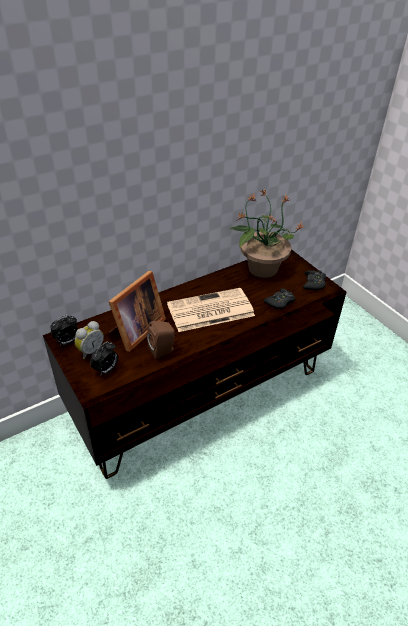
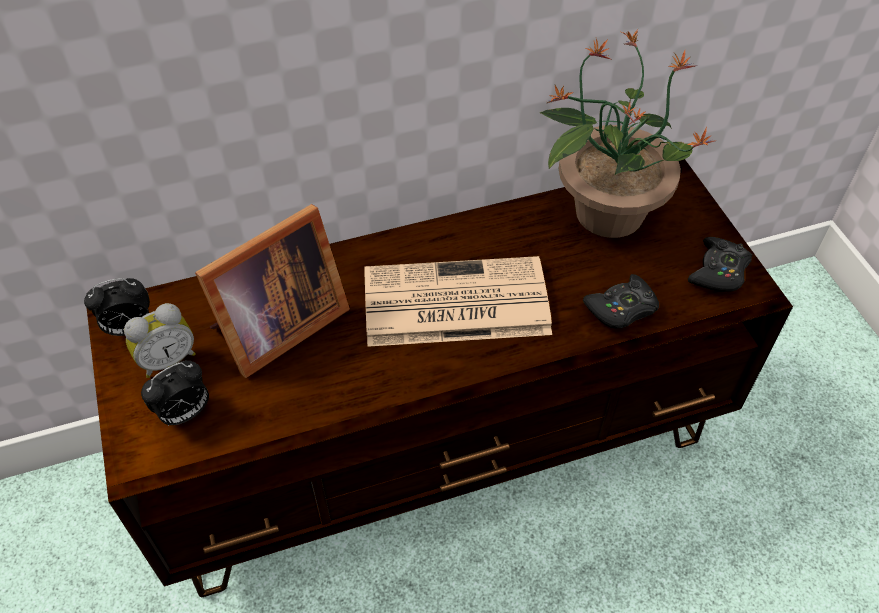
camera: 15 degrees right, 10 degrees up
brown speaker [147,321,175,359] -> none

